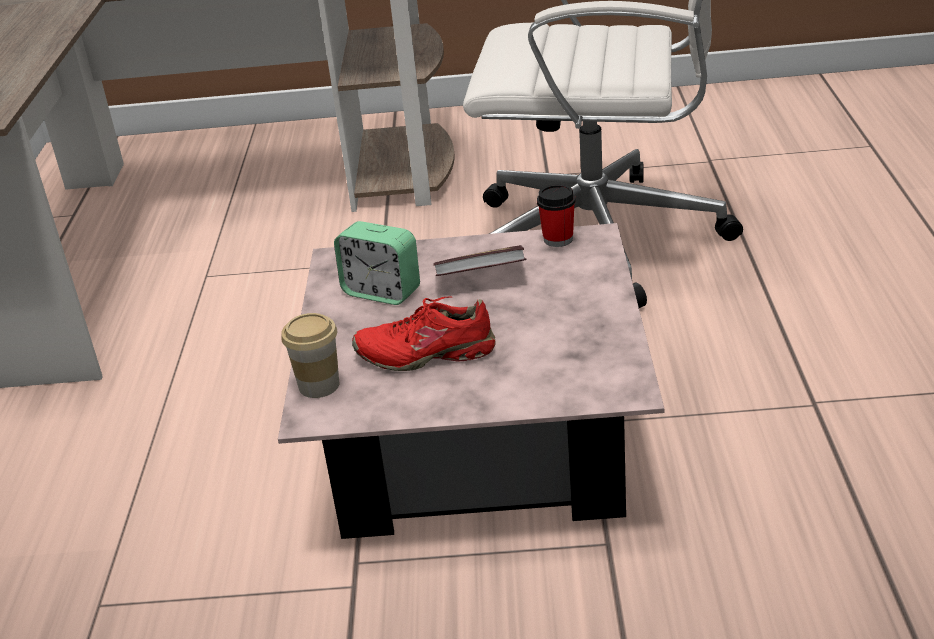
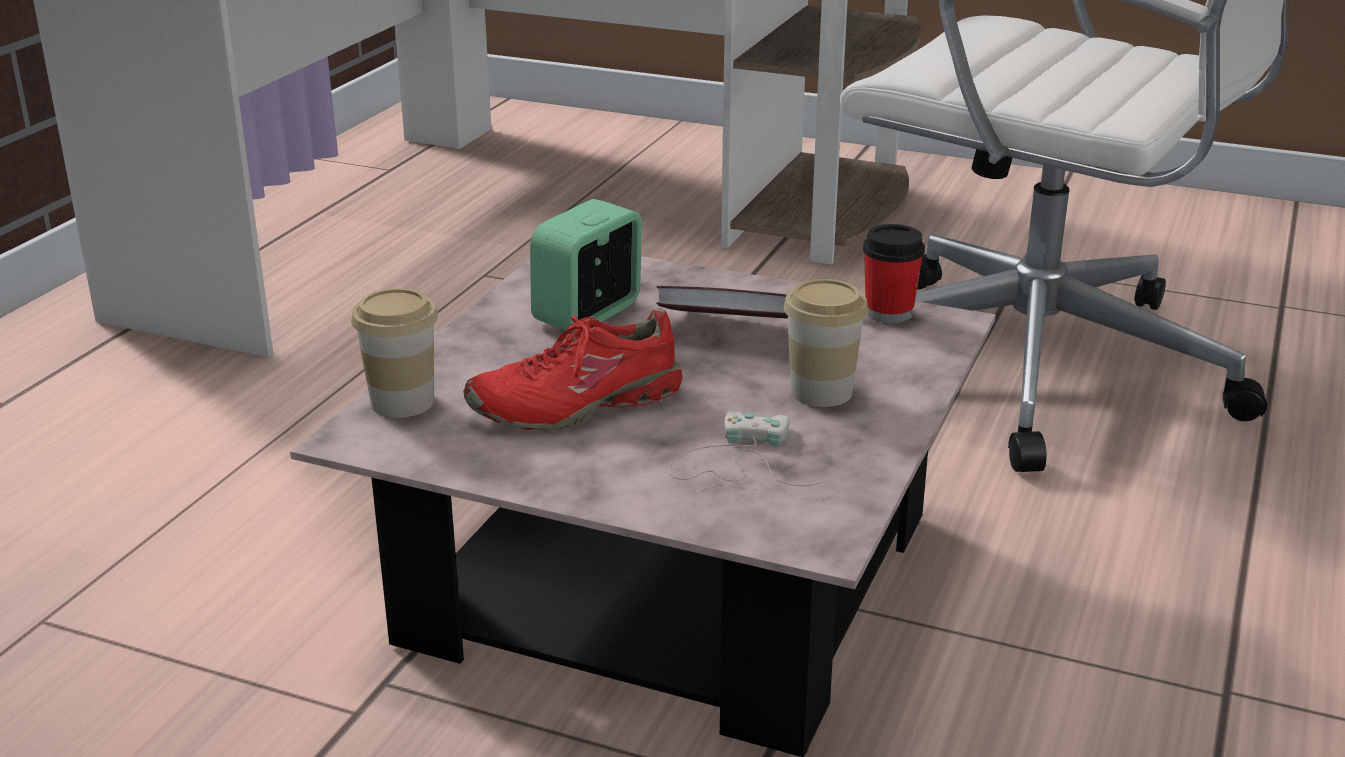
camera: 20 degrees right, 5 degrees down
alarm clock [334,221,420,305] -> alarm clock turned 75 degrees clockwise [530,199,642,333]
red shoe [352,297,496,371] -> red shoe turned 45 degrees counterclockwise [463,307,683,431]
none -> white game controller [669,411,825,486]
none -> cup [784,279,868,407]

